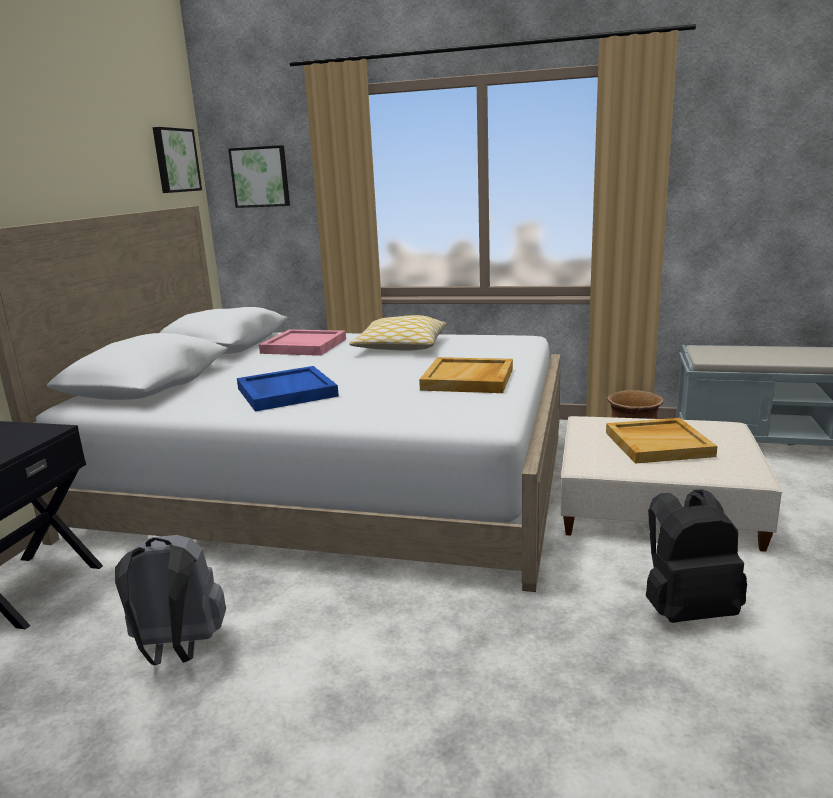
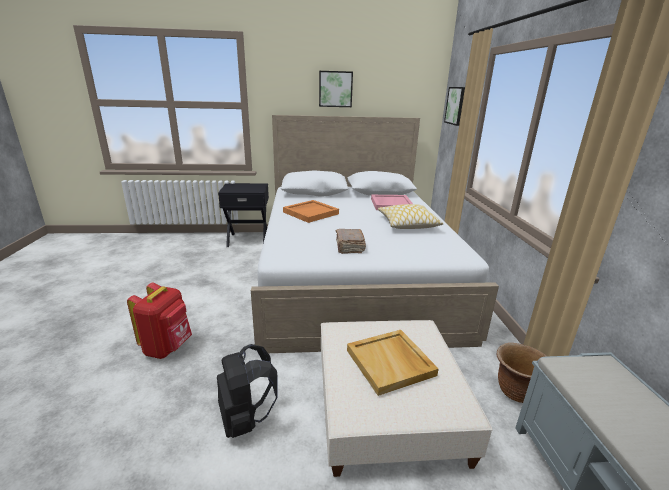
camera: 70 degrees right, 5 degrees up
grey backpack [115,535,226,665] -> none
picture [152,127,202,193] -> picture moved to [319,71,353,107]
blue tray [237,366,339,412] -> orange tray [283,200,339,223]
beige tray [419,357,513,393] -> brown book [336,229,366,254]
none -> red backpack [127,283,192,359]

